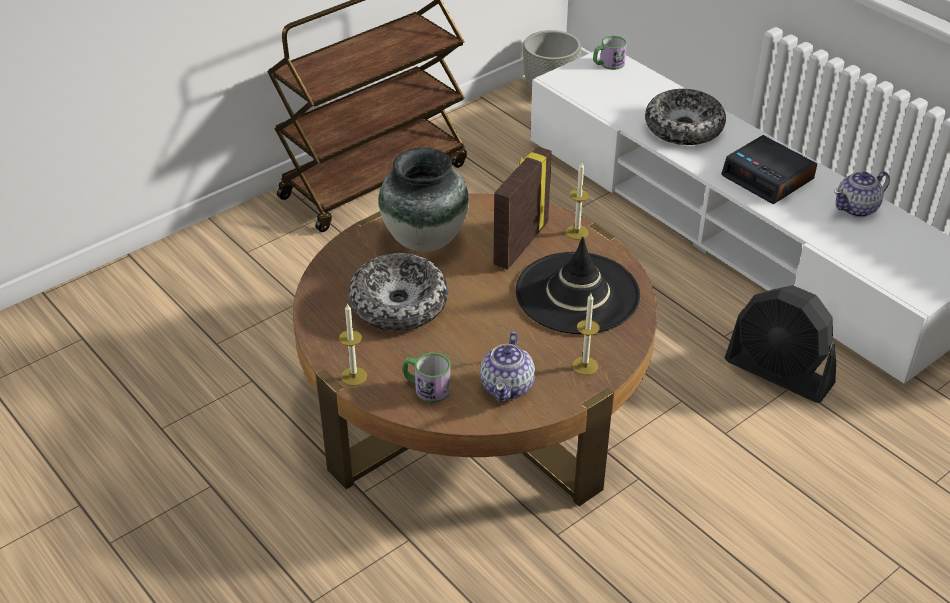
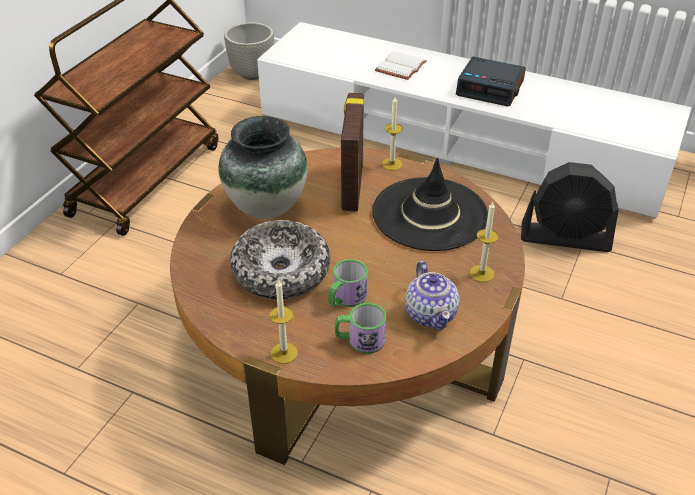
camera: 25 degrees left, 0 degrees up
mug [593,36,627,70] -> mug moved to [328,259,368,307]
bowl [645,89,726,145] -> white book [375,51,427,80]
teapot [834,171,890,217] -> none

